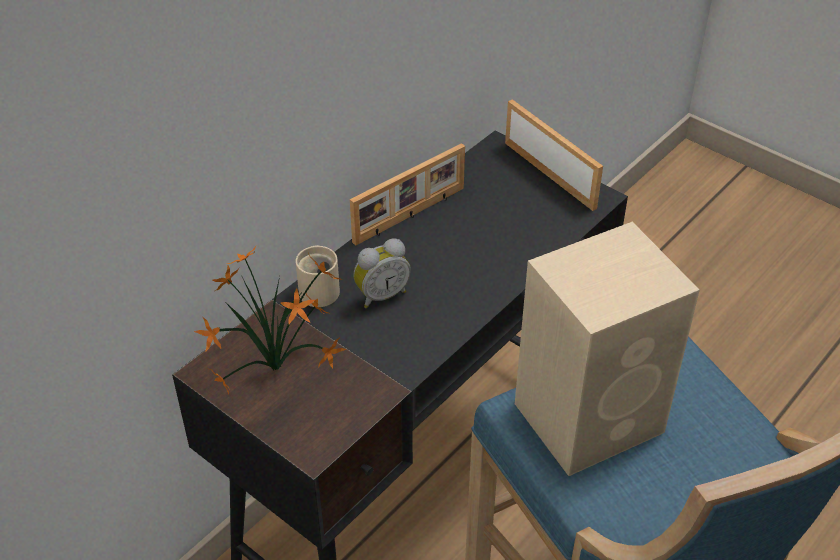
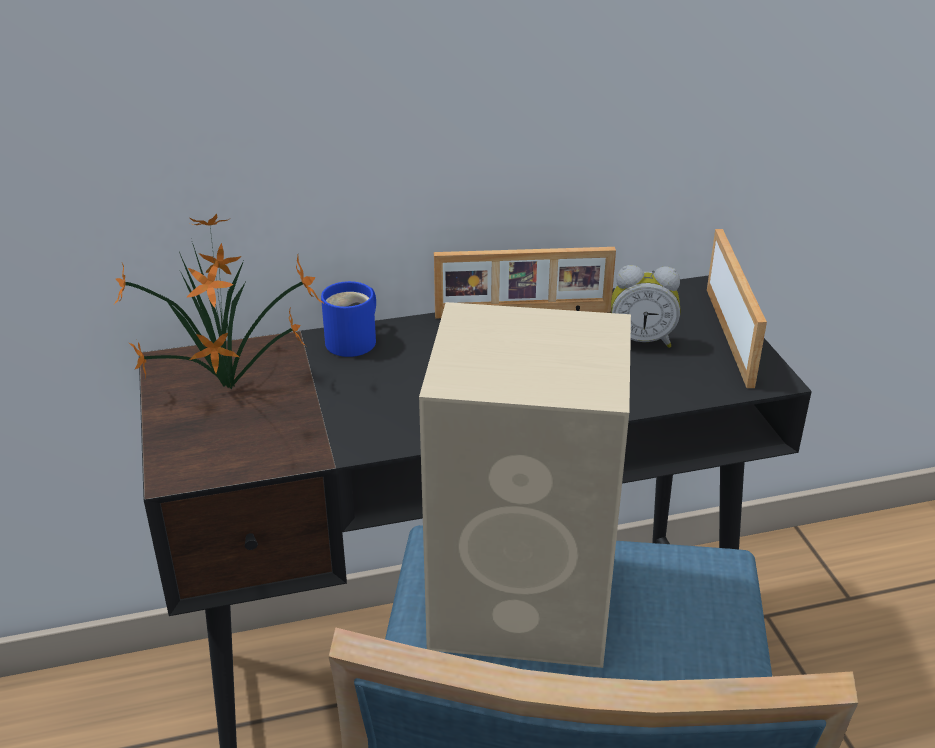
camera: 35 degrees right, 10 degrees down
beige mug [295,245,340,307] -> blue mug [321,281,376,357]
alarm clock [353,238,411,308] -> alarm clock moved to [611,265,680,348]

